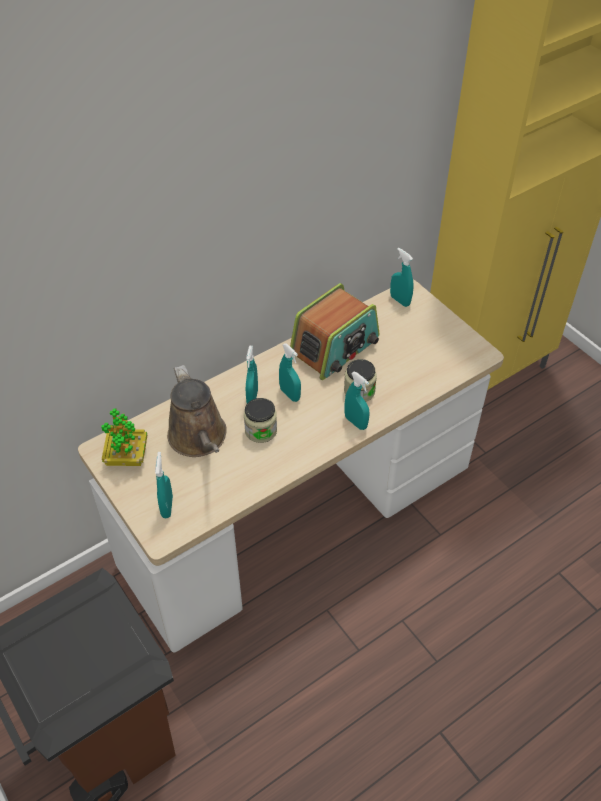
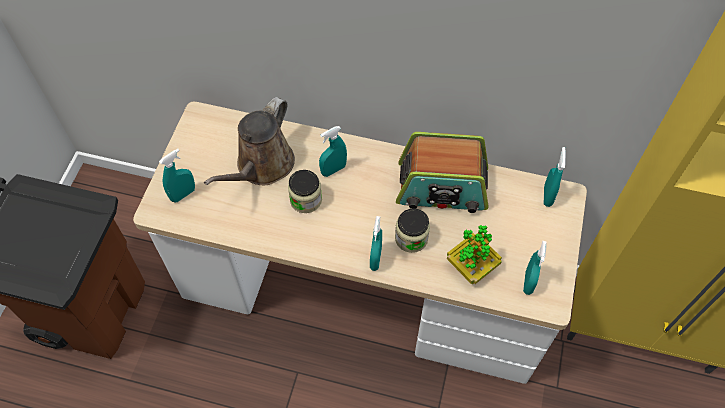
camera: 50 degrees right, 10 degrees up
potted plant [101,408,147,466] -> potted plant moved to [447,225,502,285]
turquoise spray bottle [279,343,301,402] -> turquoise spray bottle moved to [523,241,547,295]

